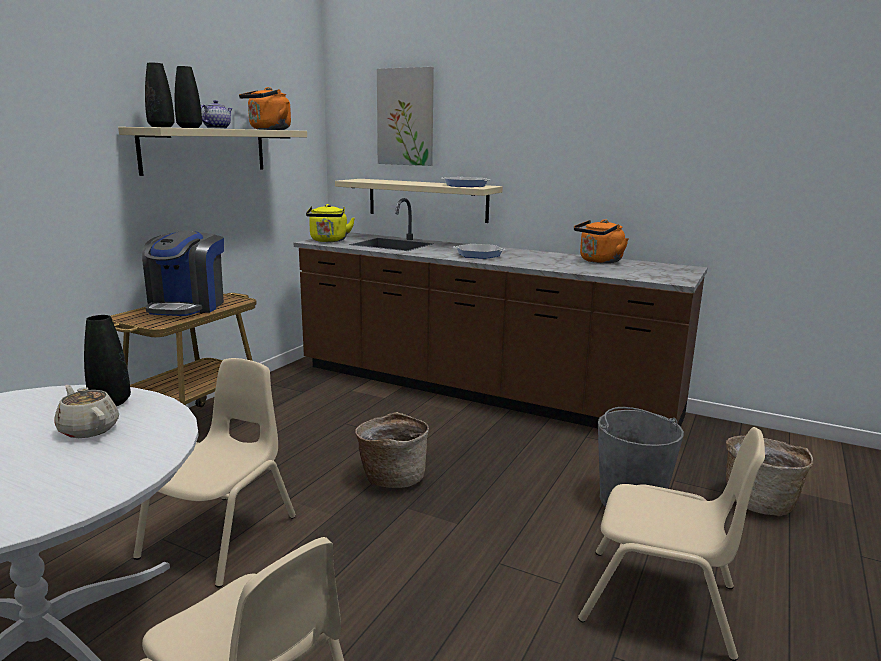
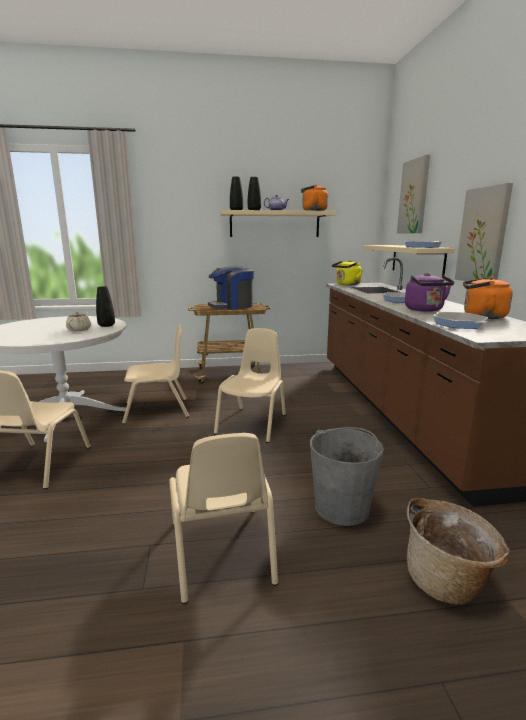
camera: 55 degrees right, 0 degrees up
basket [355,412,429,488] -> beige chair [214,328,286,443]
none -> purple kettle [405,273,454,312]
none -> frying pan [433,312,488,329]
none -> picture [455,183,513,281]

